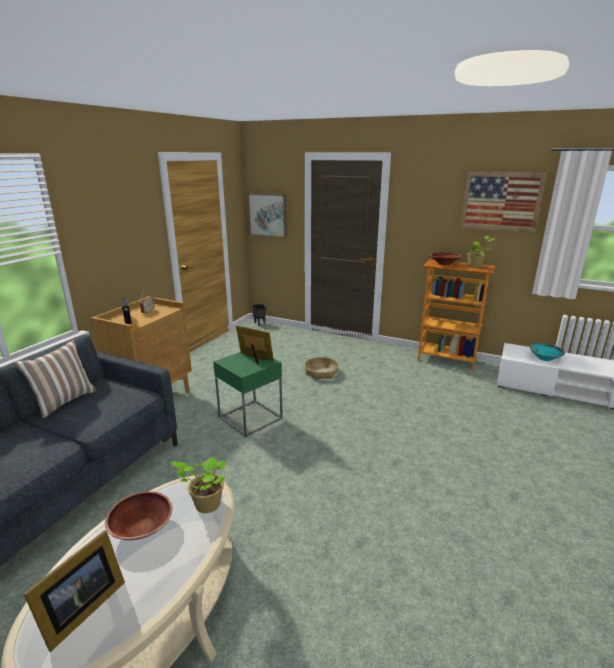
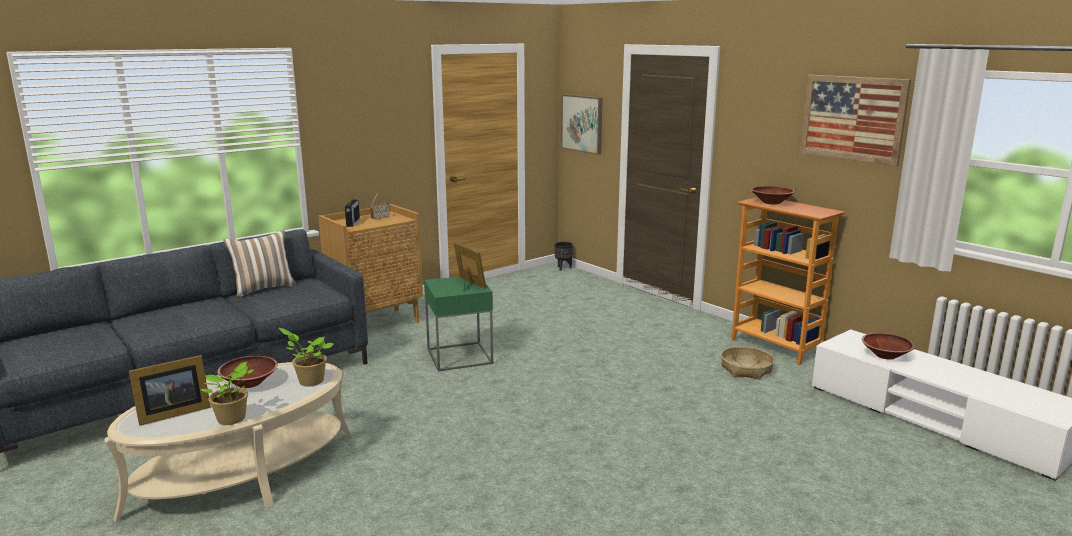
camera: 25 degrees right, 5 degrees down
basket [304,357,339,380] -> basket moved to [721,346,775,380]
potted plant [466,236,495,268] -> potted plant moved to [200,362,255,425]
turquoise bowl [530,343,565,361] -> brown bowl [862,333,915,359]

